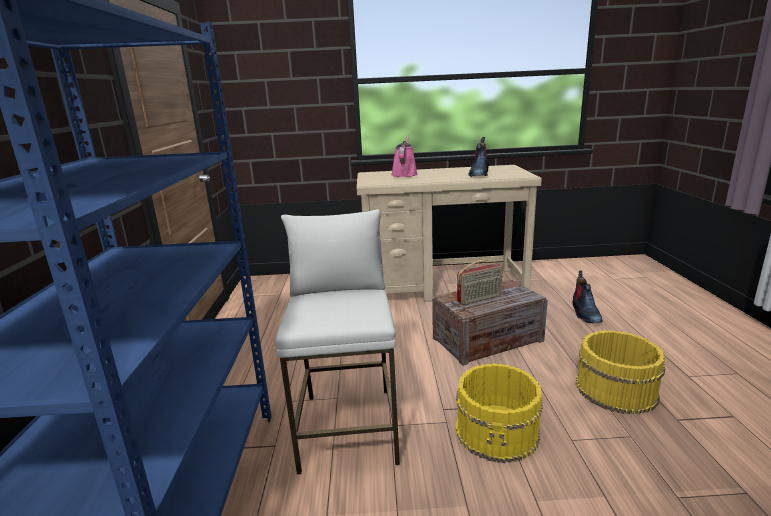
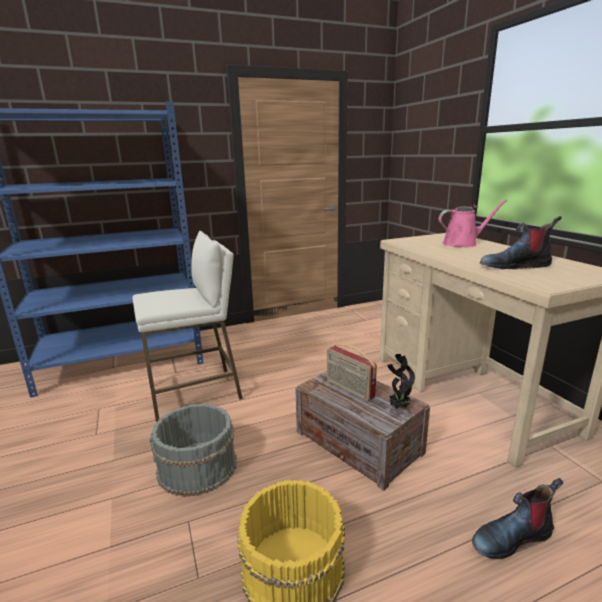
camera: 70 degrees right, 0 degrees up
yellow bucket [456,363,543,463] -> grey bucket [150,404,237,497]
none -> potted plant [387,354,415,409]

